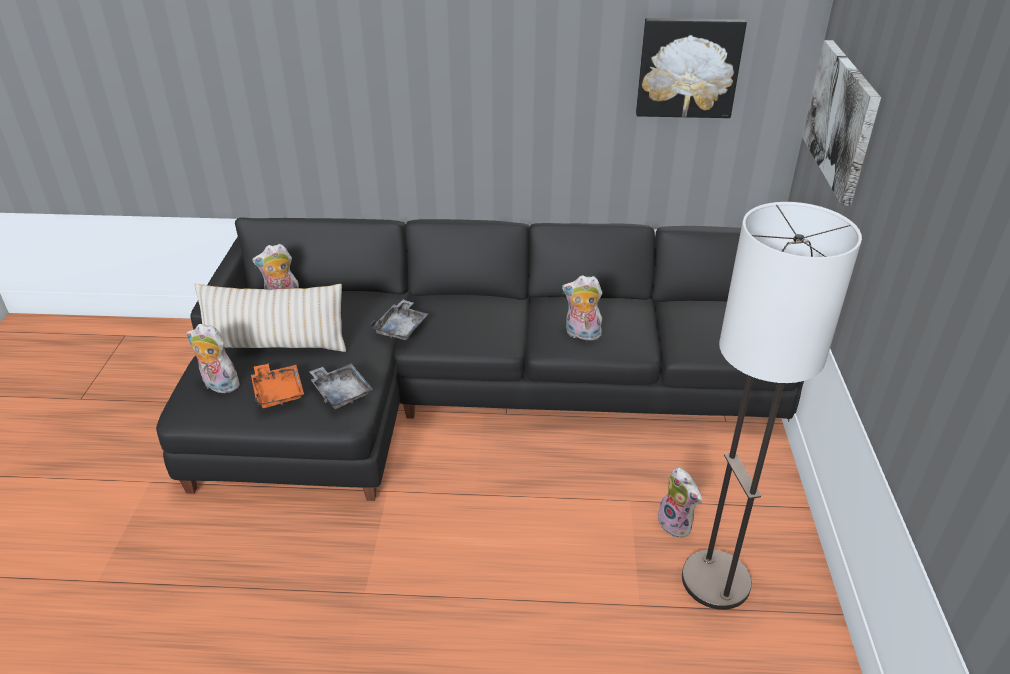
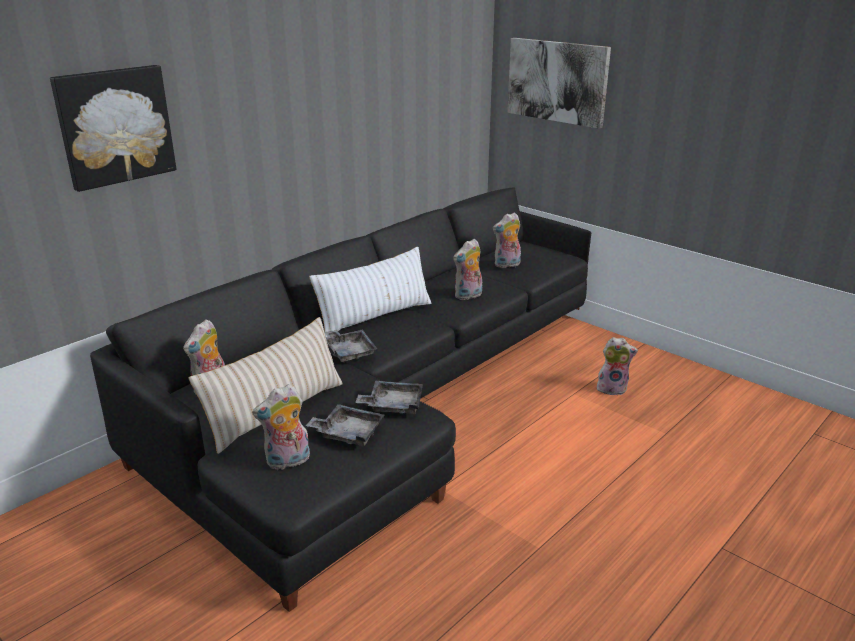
camera: 50 degrees left, 10 degrees down
orange tray [251,363,304,408] -> grey tray [305,404,384,446]
picture [636,18,747,118] -> picture moved to [50,65,176,192]
floor lamp [682,202,862,610] -> none
none -> white pillow [309,247,431,337]
none -> plush toy [493,212,521,268]

